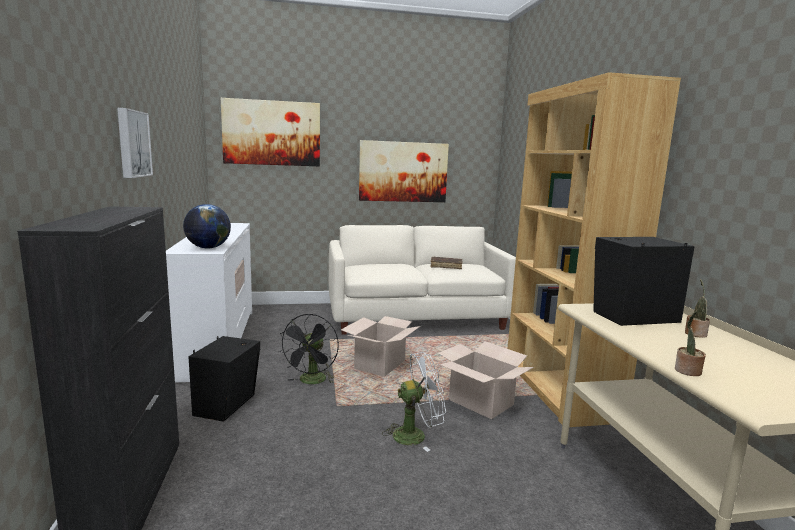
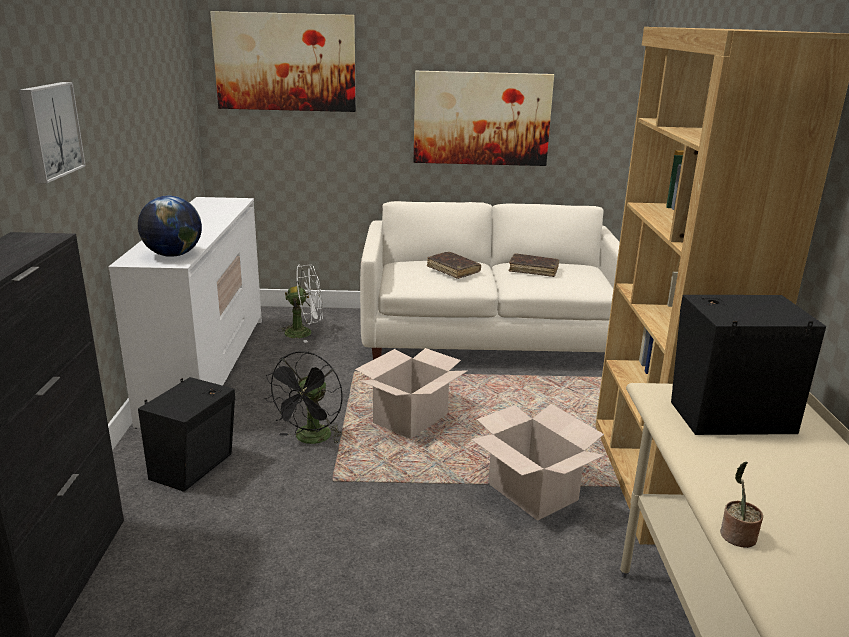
camera: 10 degrees right, 10 degrees up
white fan [382,352,446,452] -> white fan moved to [277,265,323,343]
potted plant [685,279,710,338] -> none
none -> brown book [427,252,481,279]

